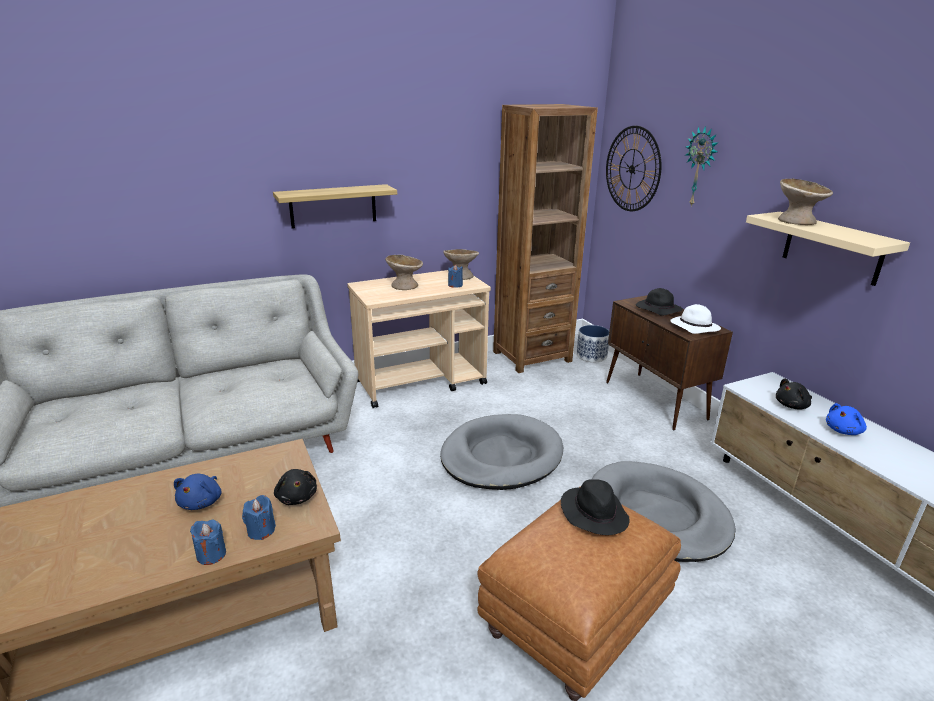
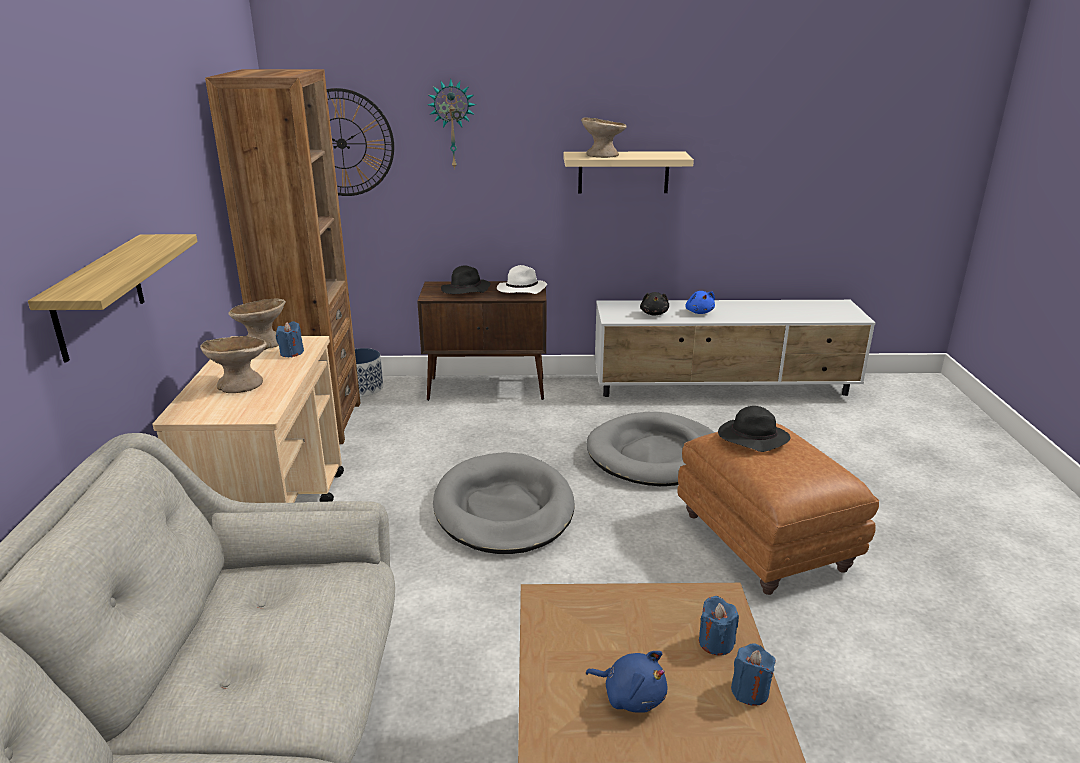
camera: 65 degrees left, 0 degrees up
black plush toy [274,469,317,505] -> none

